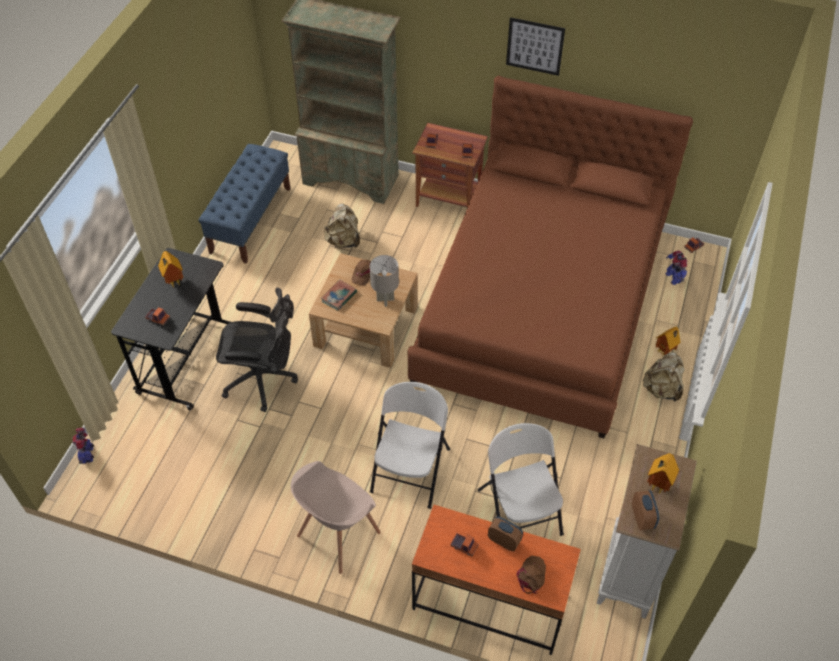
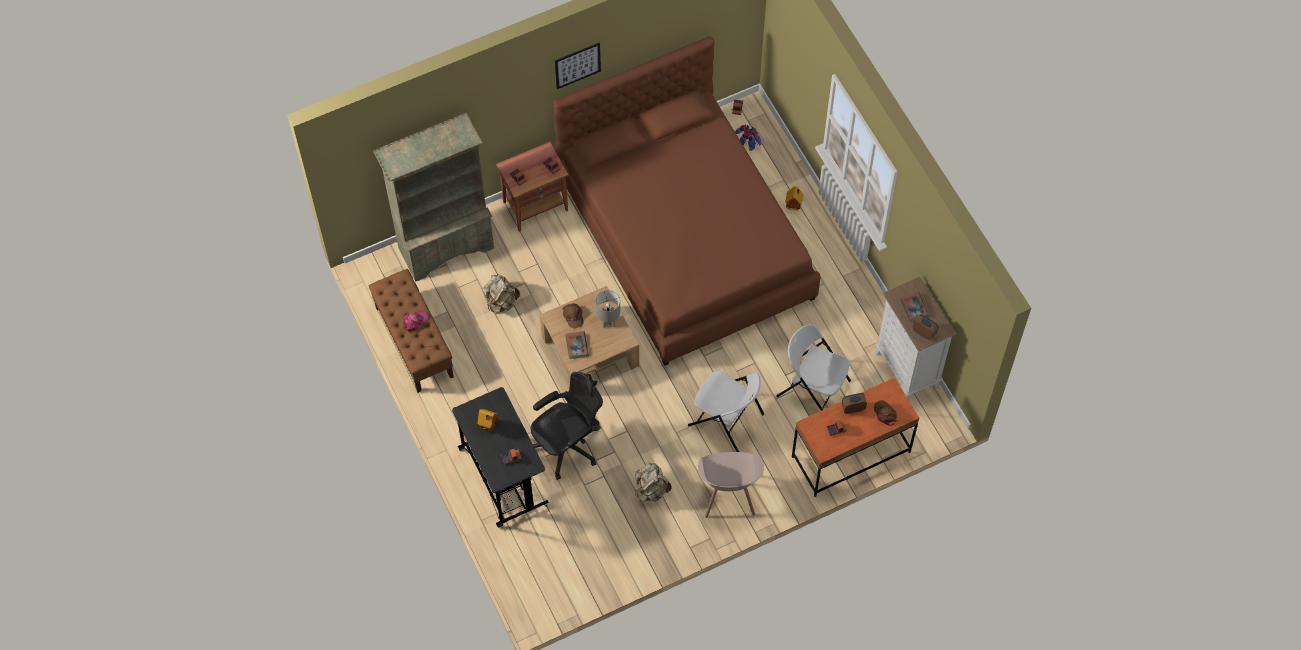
camera: 45 degrees left, 10 degrees up
toy robot [73,428,94,464] -> none
blue bench [198,144,290,264] -> brown bench [369,269,454,393]
white chair [370,382,450,509] -> white chair turned 150 degrees clockwise [688,371,764,452]
beige backpack [642,352,685,402] -> beige backpack moved to [635,462,672,502]
toy house [647,453,679,493] -> book [900,292,929,322]
none -> pink cap [403,311,429,332]

